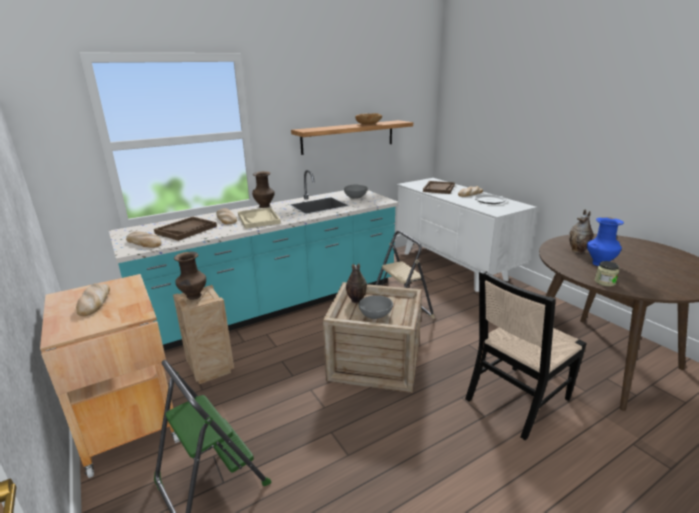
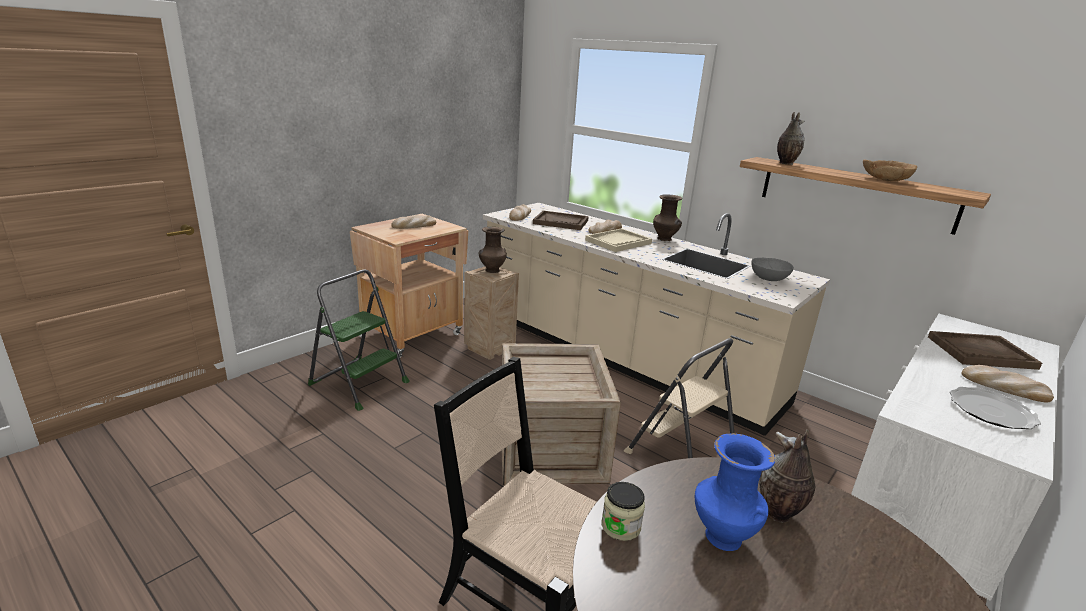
camera: 70 degrees right, 0 degrees up
turquoise counter [109,170,399,351] -> beige counter [483,203,830,436]
vase [346,263,367,303] -> vase moved to [777,112,805,165]
grey bowl [359,295,393,319] -> none

